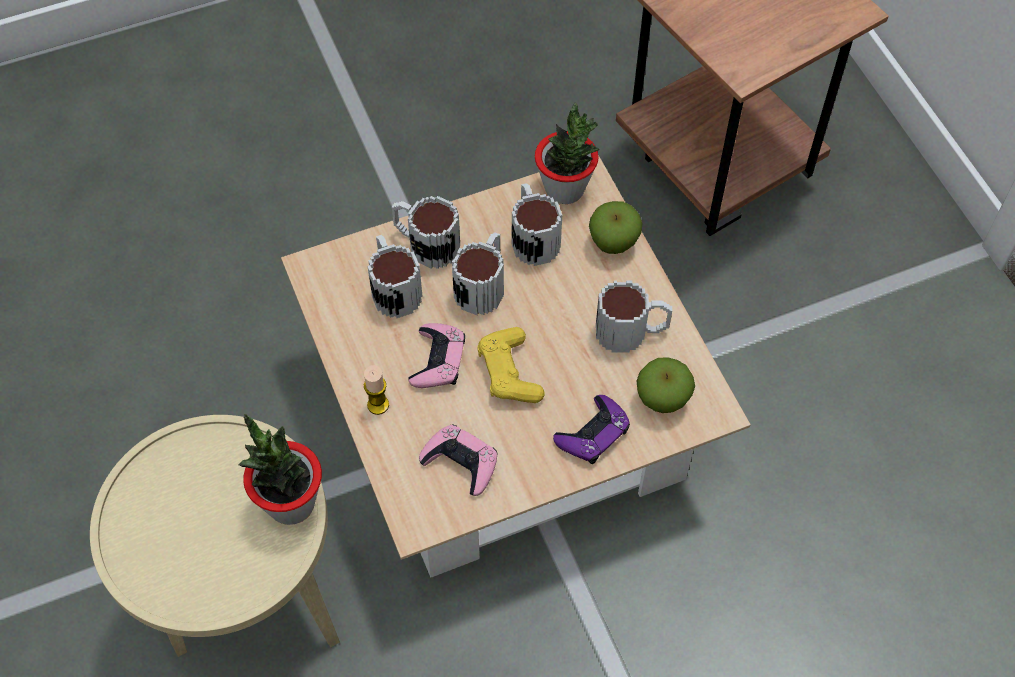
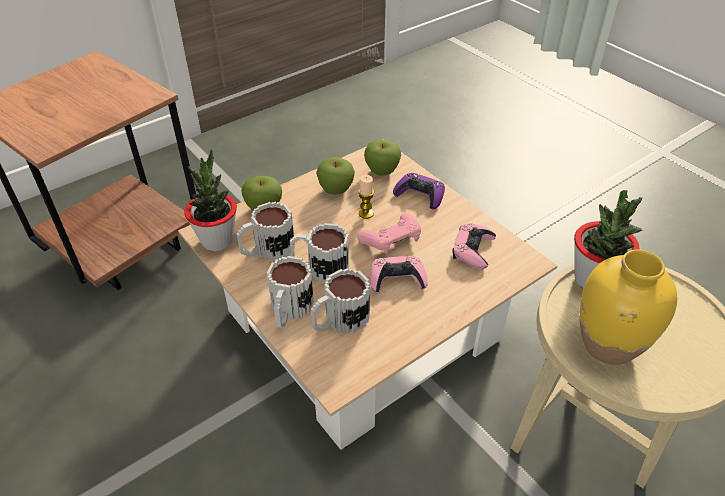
camera: 105 degrees left, 15 degrees down
candle [364,365,389,415] -> candle moved to [358,174,374,219]
yellow game controller [477,327,545,403] -> pink game controller [357,213,421,254]
mug [596,280,672,353] -> apple [316,157,355,195]
none -> yellow vase [580,250,677,365]

